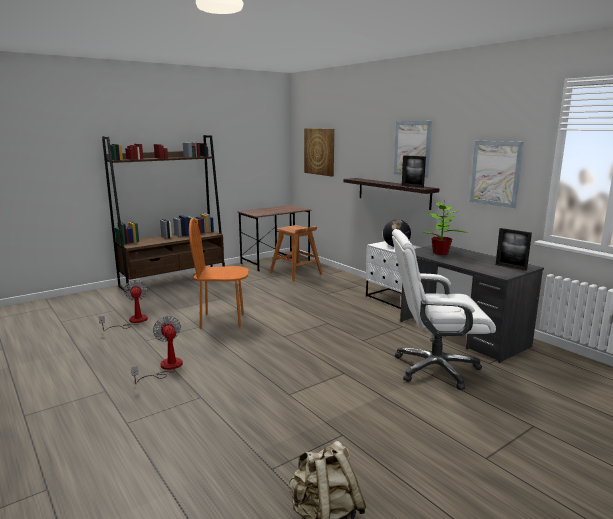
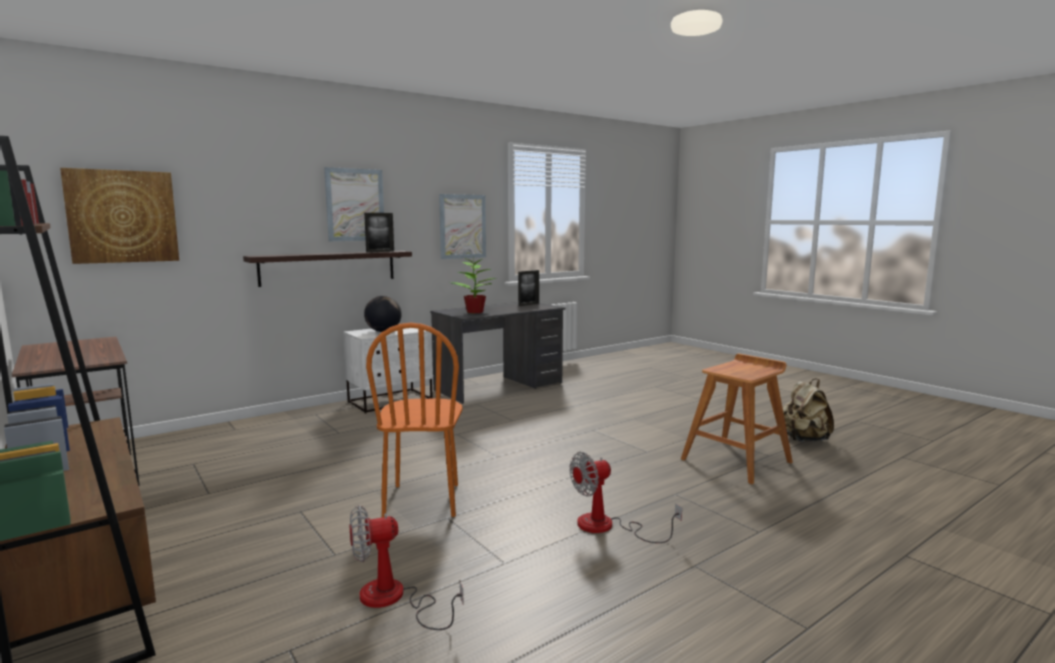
camera: 90 degrees left, 5 degrees down
brown stool [270,225,323,282] -> brown stool moved to [681,354,793,484]
white office chair [392,229,496,390] -> none

